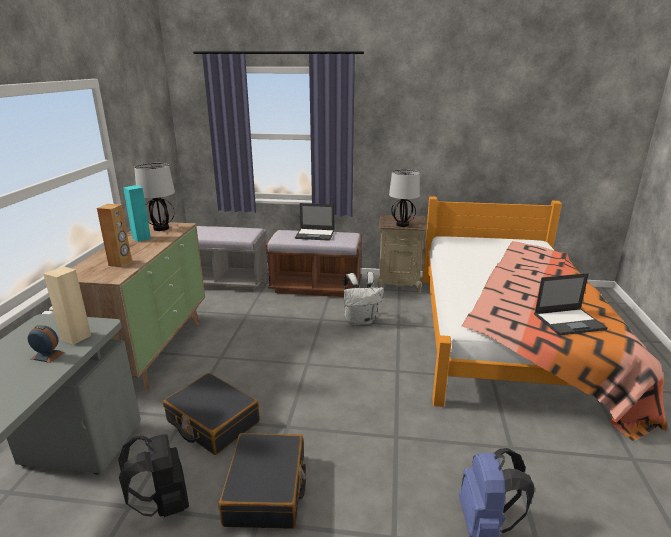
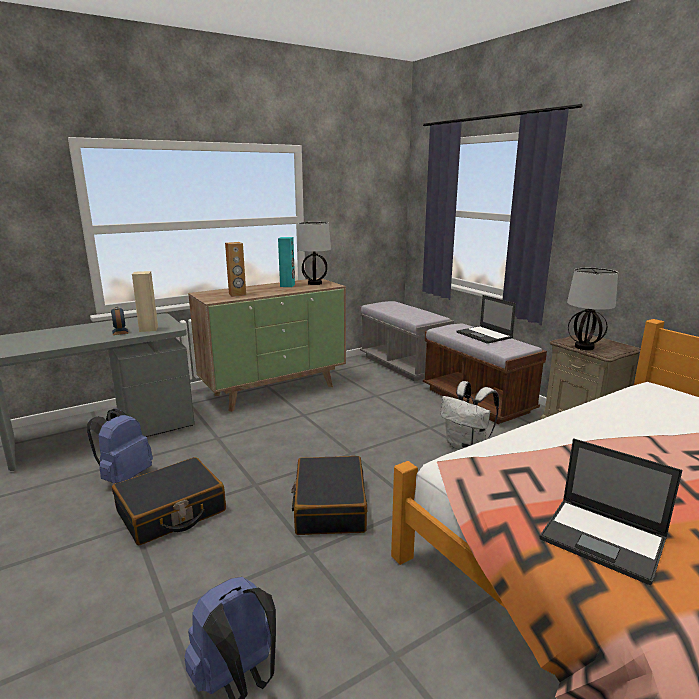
camera: 50 degrees right, 5 degrees down
black backpack [118,434,189,517] -> blue backpack [87,408,153,483]
black suitcase [163,373,260,455] -> black suitcase moved to [291,456,367,535]

